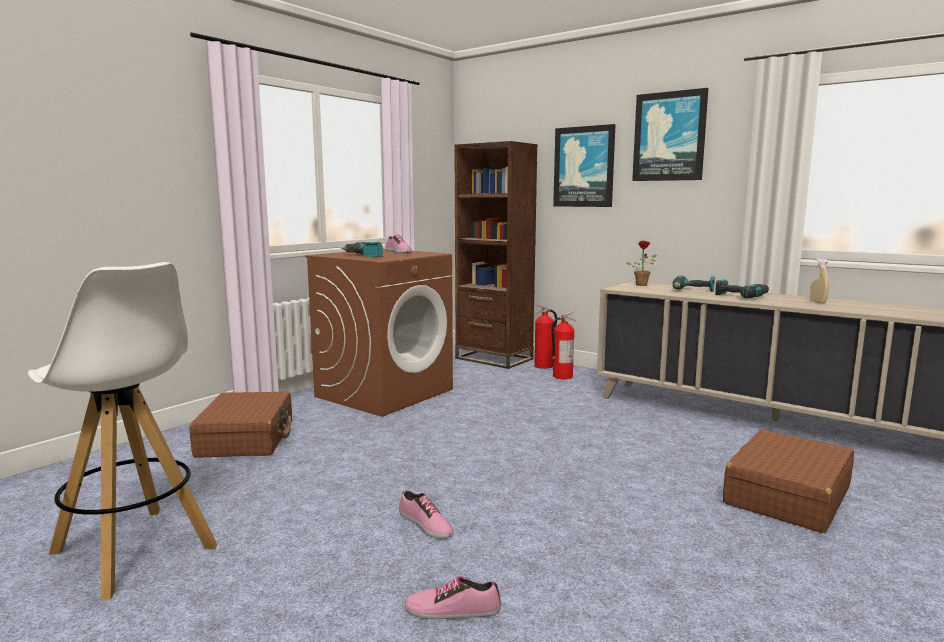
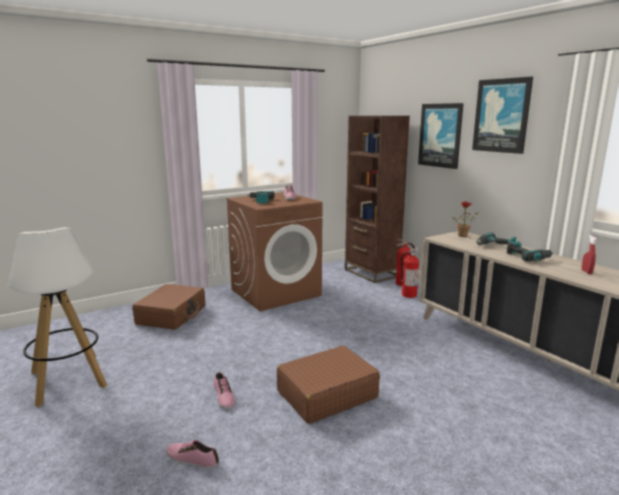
camera: 20 degrees right, 5 degrees up
brown suitcase [723,429,854,533] -> brown suitcase moved to [277,345,380,424]
beige spray bottle [810,258,829,303] -> red spray bottle [582,235,597,274]

